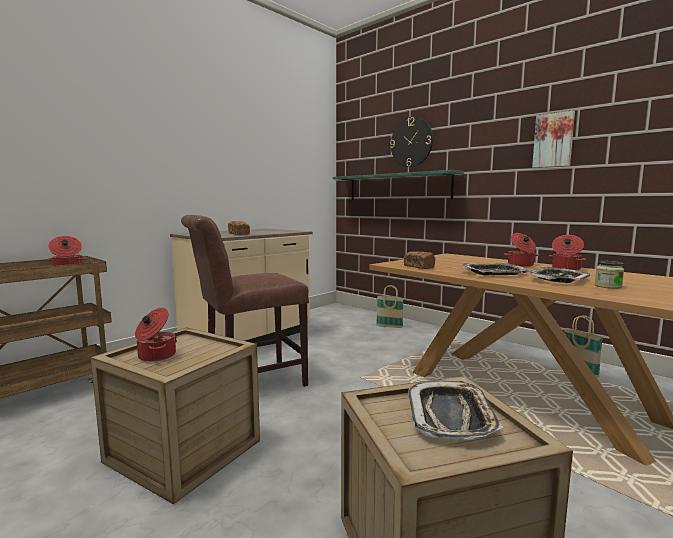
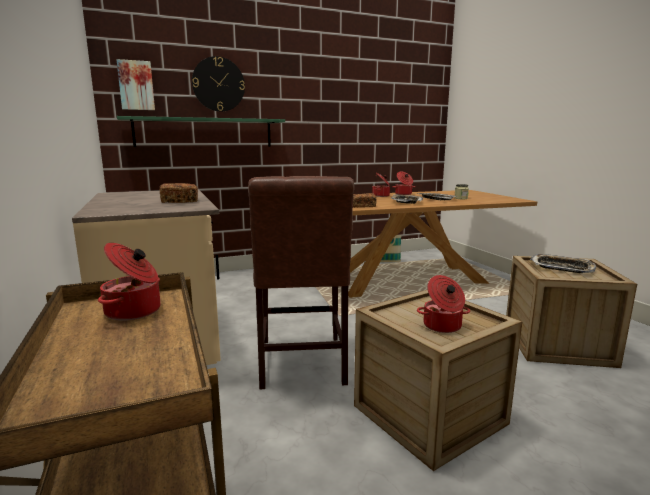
camera: 65 degrees left, 5 degrees up
basket [376,285,404,328] -> none
picture [532,111,575,168] -> picture moved to [116,59,155,110]

